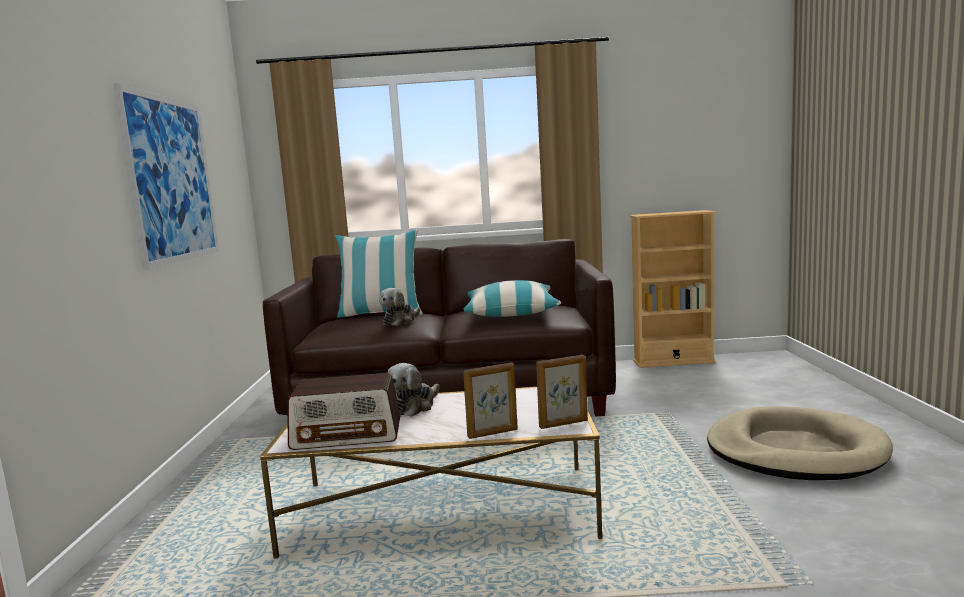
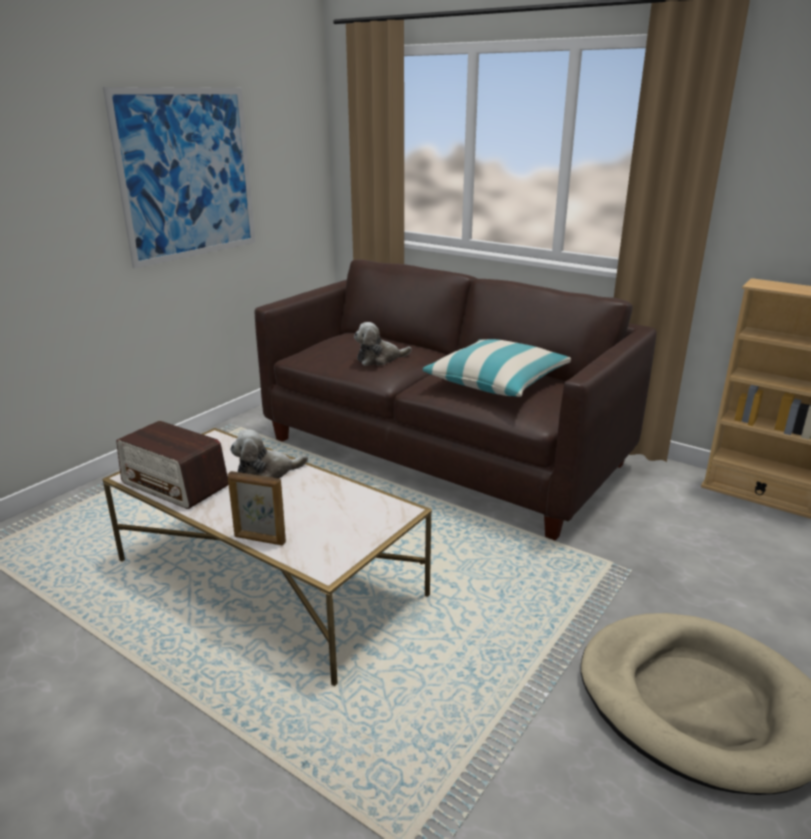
camera: 35 degrees right, 15 degrees up
pillow [335,230,423,318] -> none
picture frame [536,355,588,429] -> none

